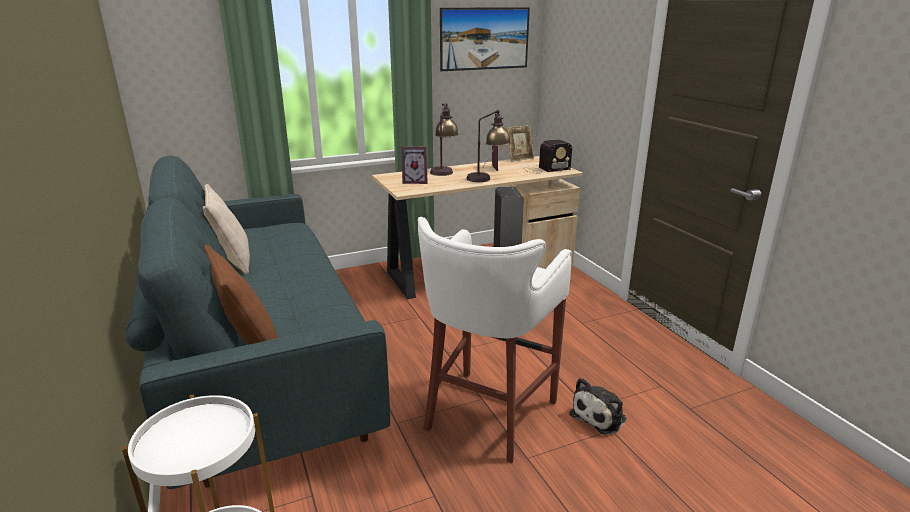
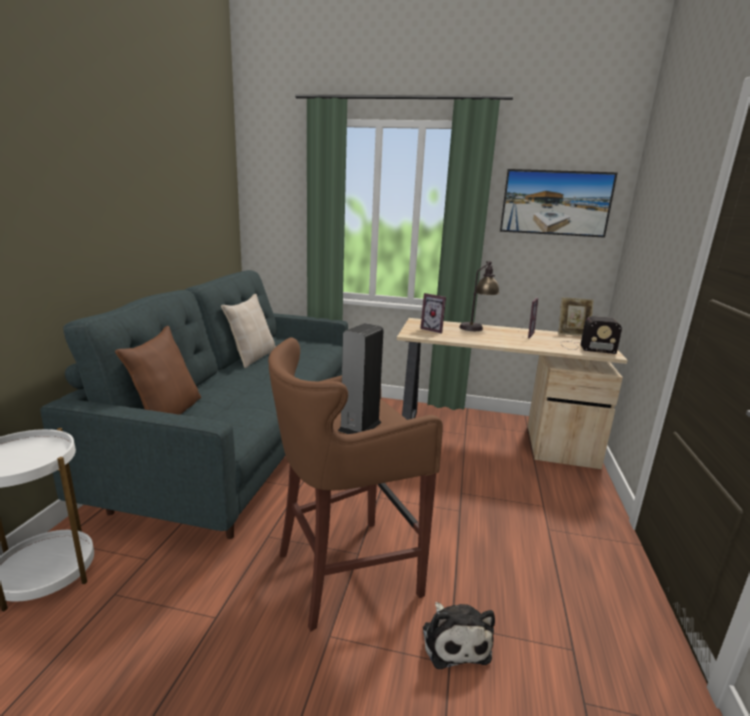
camera: 35 degrees right, 5 degrees down
white stool [418,217,572,463] -> brown stool [268,337,443,632]
table lamp [466,109,511,182] -> none
plush toy [569,378,626,434] -> plush toy turned 90 degrees counterclockwise [423,602,495,669]

